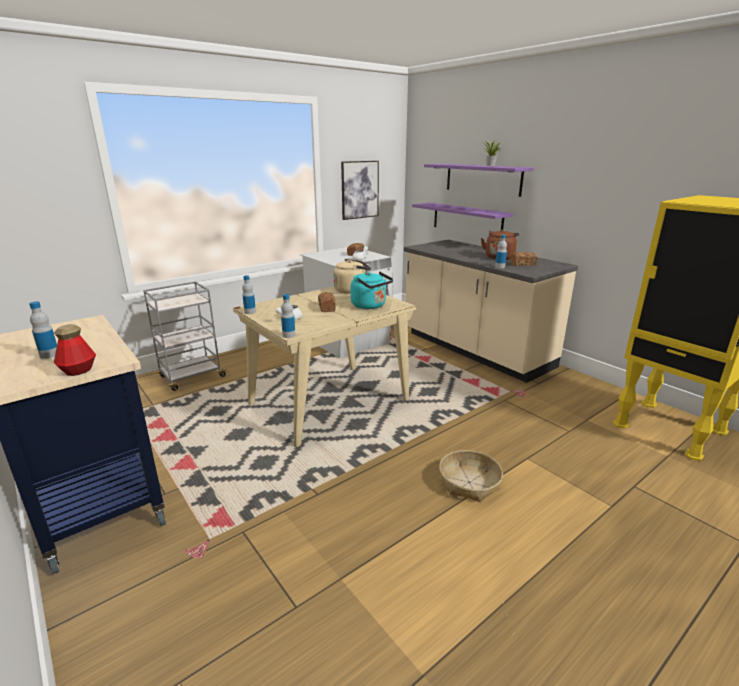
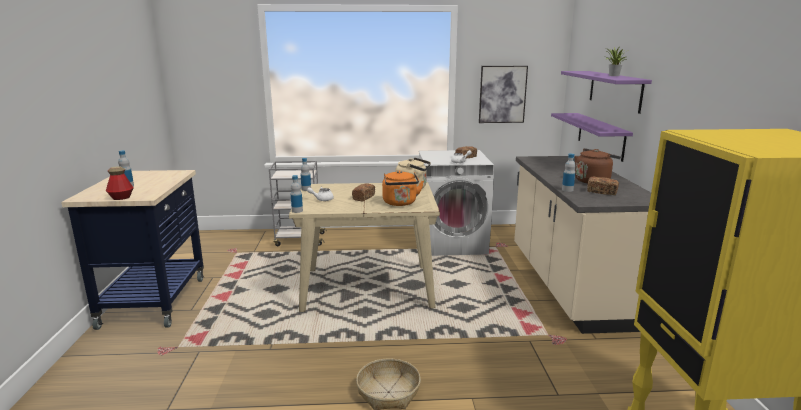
camera: 35 degrees right, 5 degrees down
turquoise kettle [351,271,393,309] -> orange kettle [382,170,424,206]

